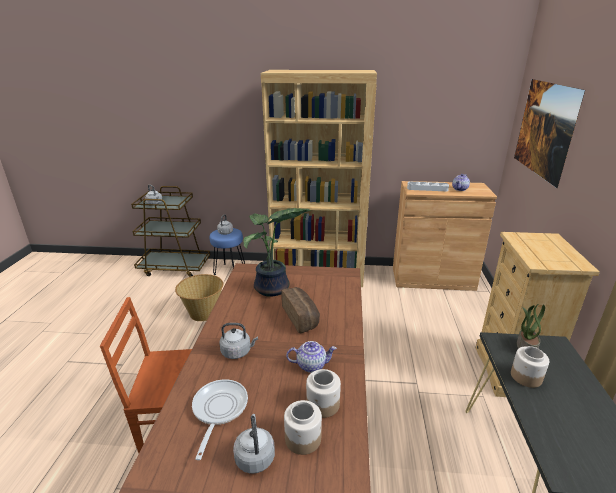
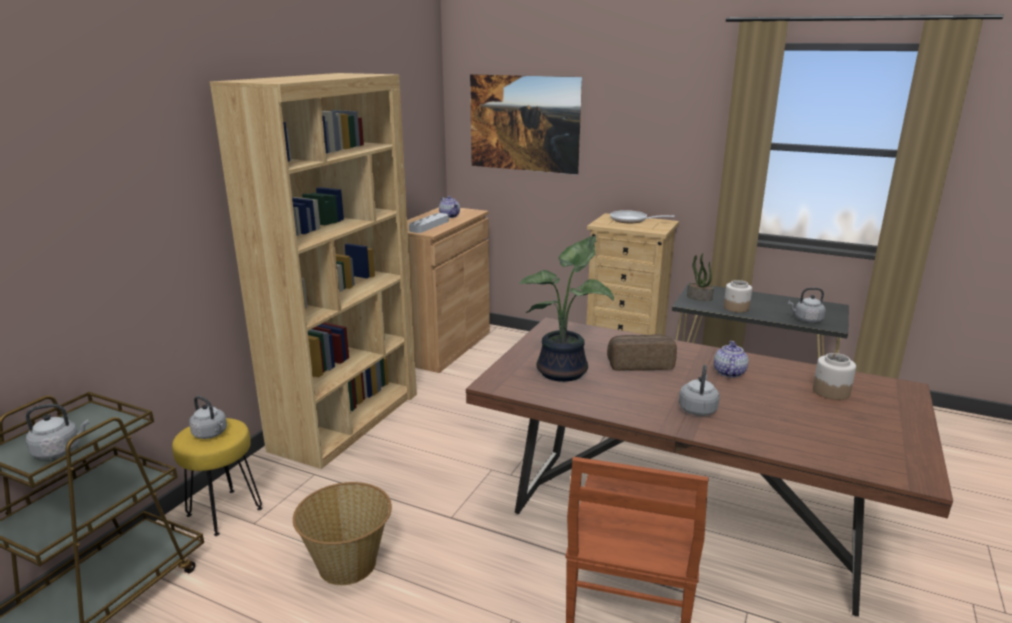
camera: 70 degrees left, 5 degrees down
frying pan [192,379,248,460] -> frying pan moved to [610,210,675,223]
blue stool [209,228,245,275] -> yellow stool [172,418,262,536]
grey kettle [233,414,275,474] -> grey kettle moved to [788,288,826,323]
jar [306,369,341,418] -> none

